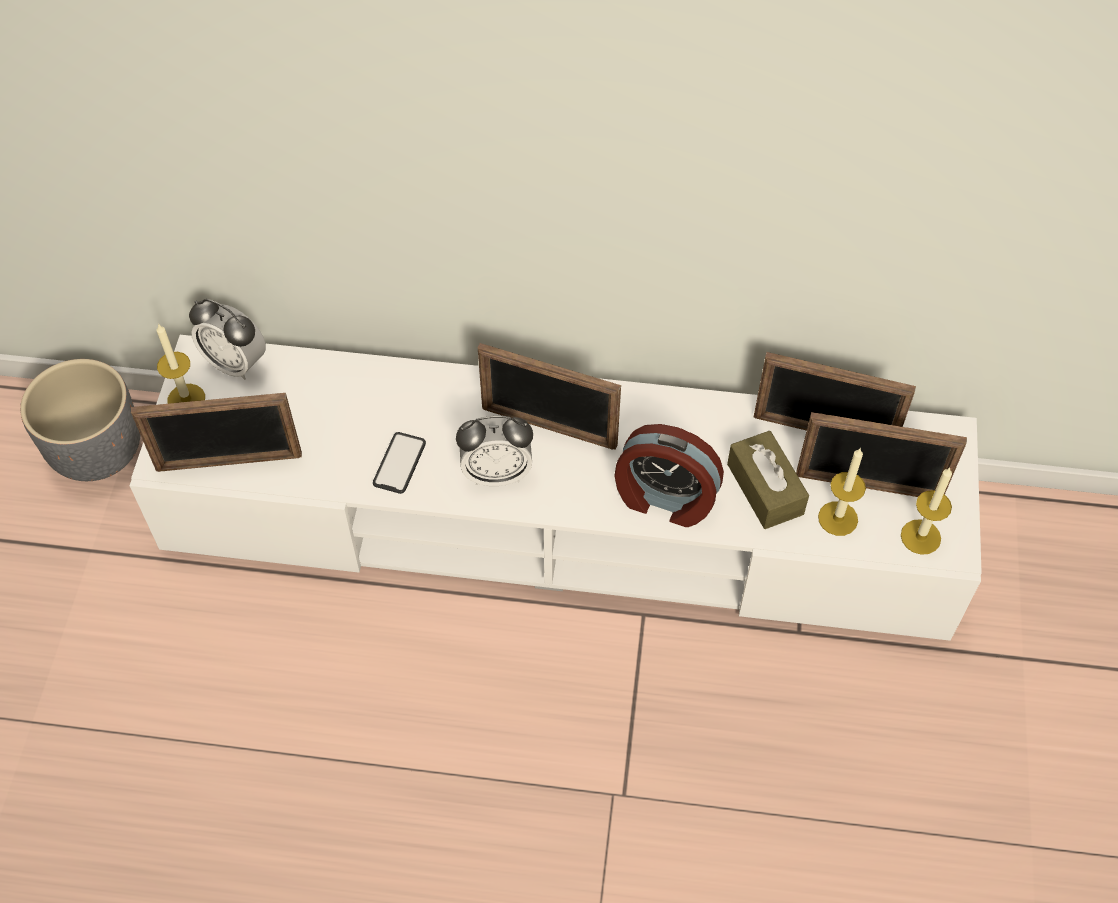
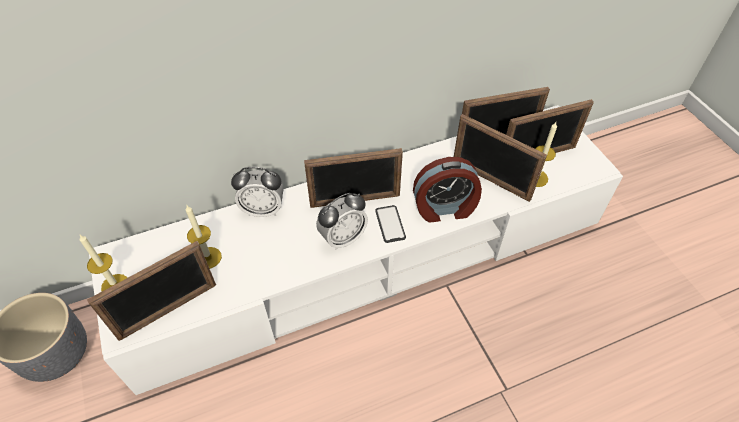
camera: 30 degrees left, 5 degrees down
alarm clock [189,299,266,380] -> alarm clock moved to [231,167,283,217]
phone [373,432,426,494] -> phone moved to [375,205,406,243]
brown tissue box [727,431,809,529] -> picture frame [454,114,547,202]
candle [901,468,952,555] -> candle moved to [186,205,222,269]

